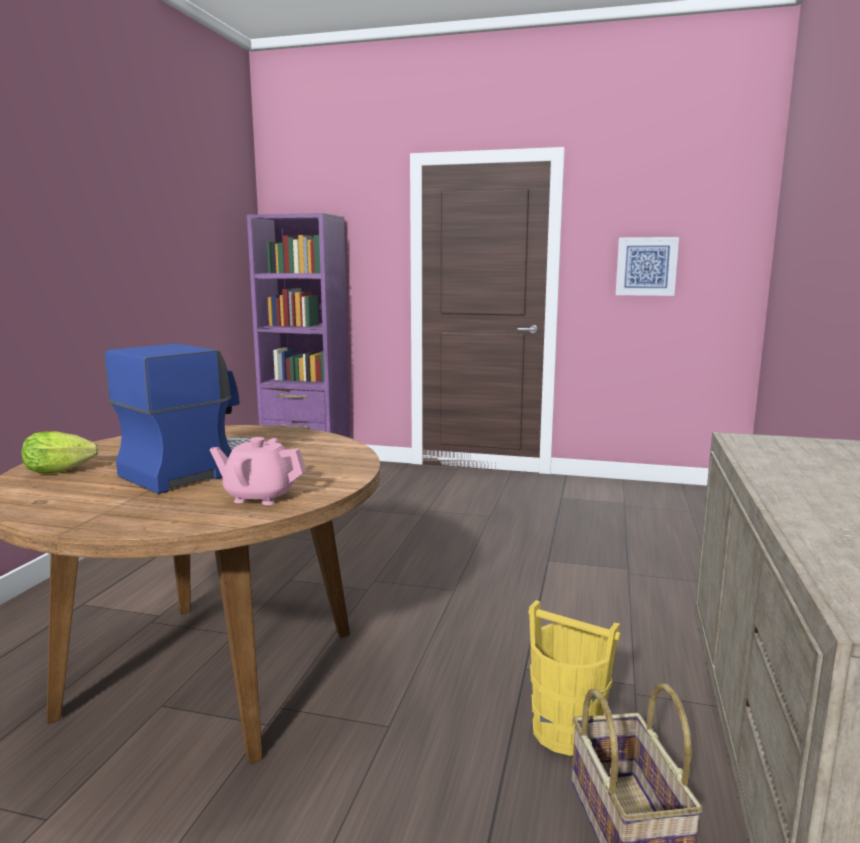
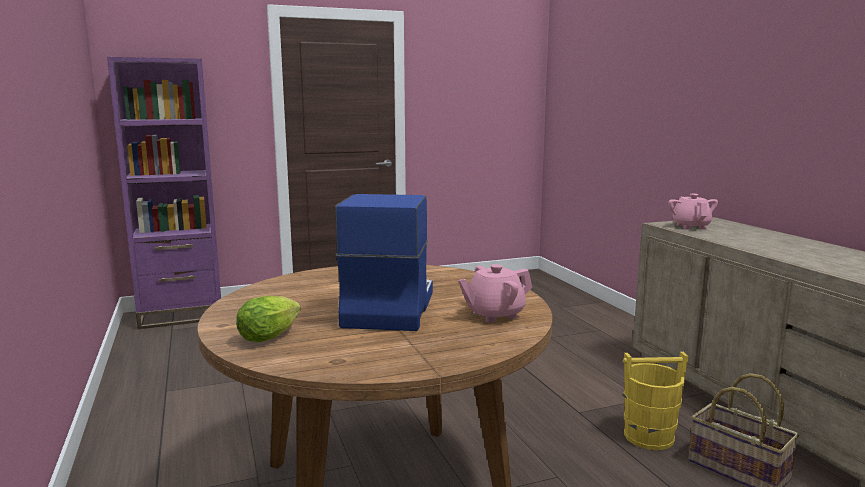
camera: 35 degrees left, 0 degrees up
picture [616,237,679,296] -> none
none -> pink teapot [668,194,718,229]

